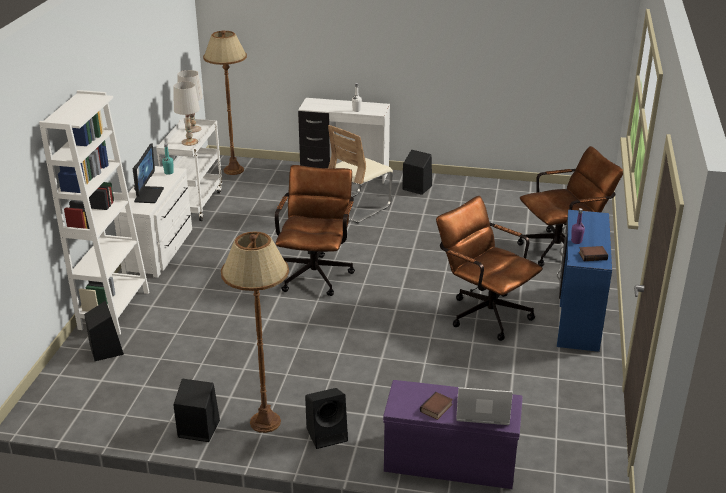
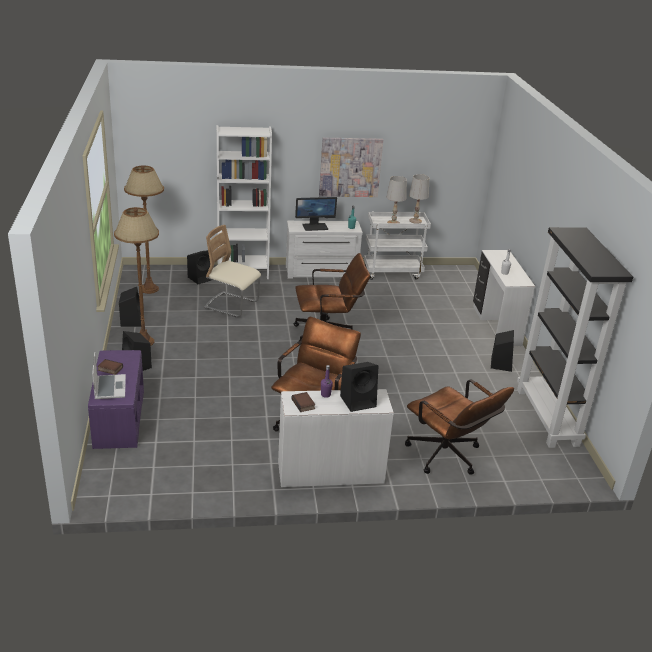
camera: 70 degrees right, 0 degrees up
brown floor lamp [203,30,247,175] -> brown floor lamp moved to [124,165,164,294]
beige chair [328,125,393,223] -> beige chair moved to [204,225,261,317]
blue desk [557,210,612,352] -> white desk [278,389,394,487]
none -> picture [319,137,383,197]
none -> black speaker [340,362,378,412]
none -> black bookcase [517,227,633,448]

